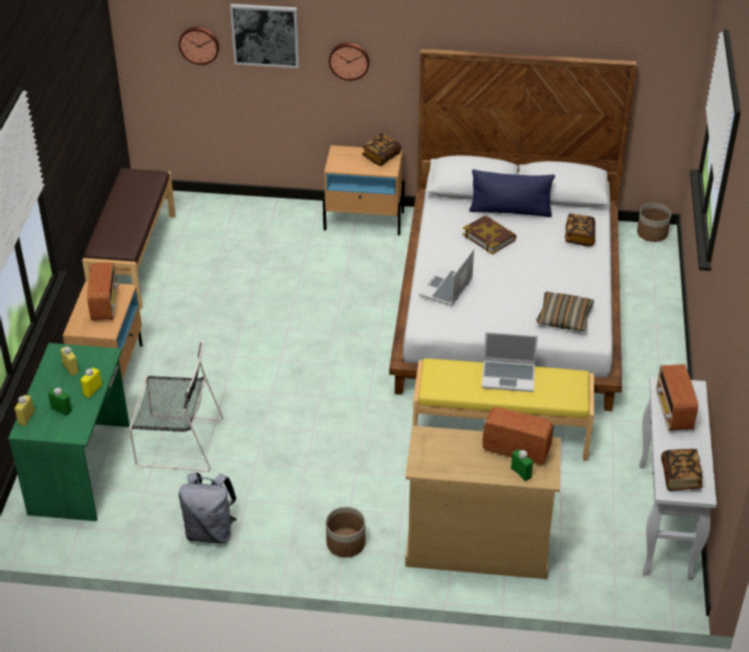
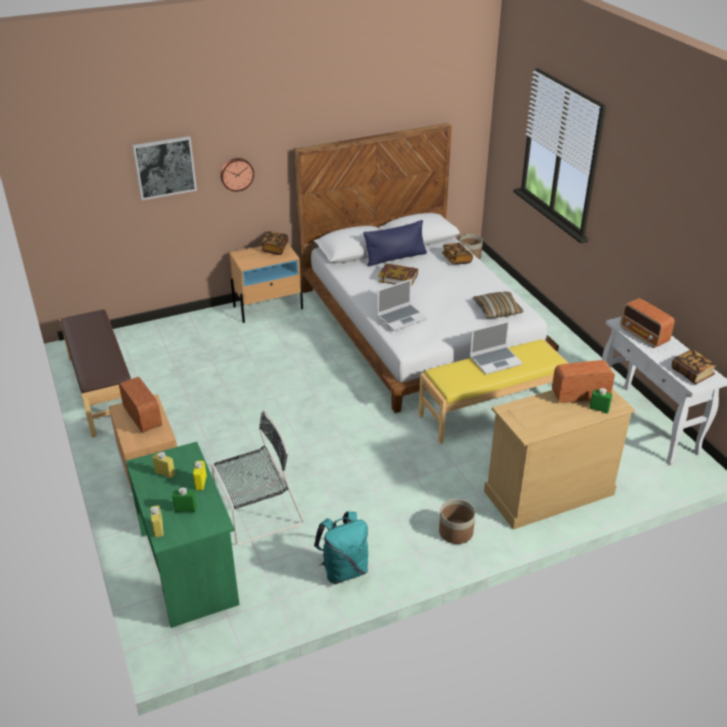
camera: 30 degrees left, 5 degrees down
wall clock [179,27,219,65] -> none
grey backpack [179,472,237,544] -> turquoise backpack [314,511,368,584]
laptop [419,248,474,306] -> laptop turned 120 degrees counterclockwise [377,279,427,331]

